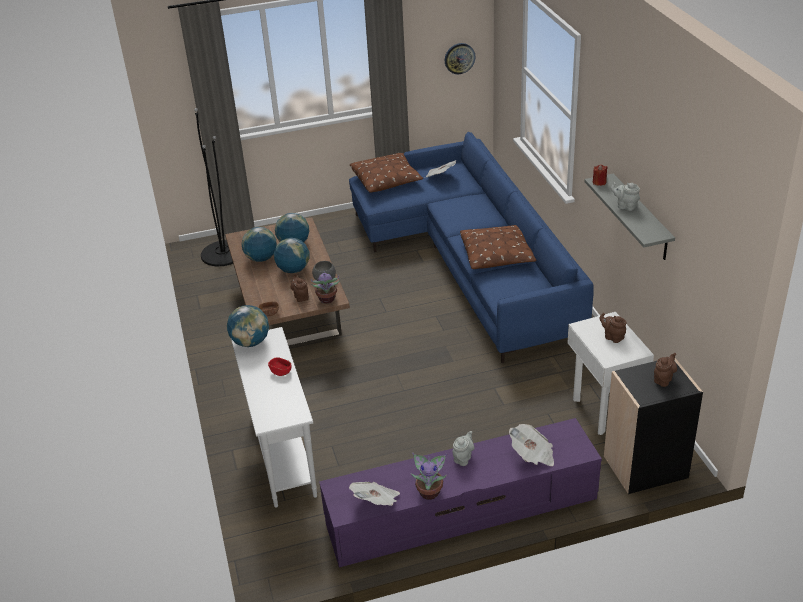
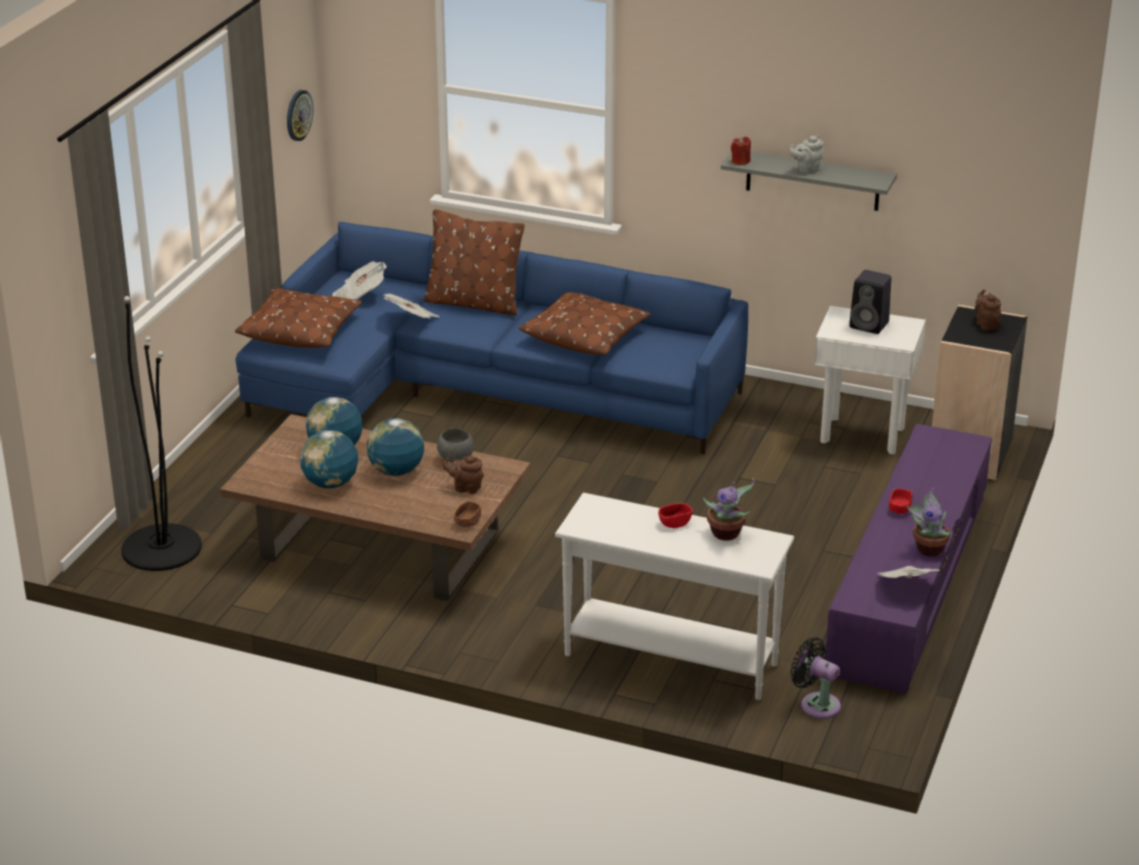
camera: 55 degrees left, 5 degrees down
globe [227,305,269,347] -> none
potted plant [311,273,340,304] -> potted plant moved to [703,478,755,541]
grey teapot [452,431,474,466] -> red bowl [889,489,912,514]
newspaper [509,424,554,466] -> newspaper moved to [384,294,440,319]
brown teapot [599,313,626,343] -> black speaker [849,270,892,334]
none -> brown pillow [424,209,525,315]
none -> black fan [791,637,841,719]

